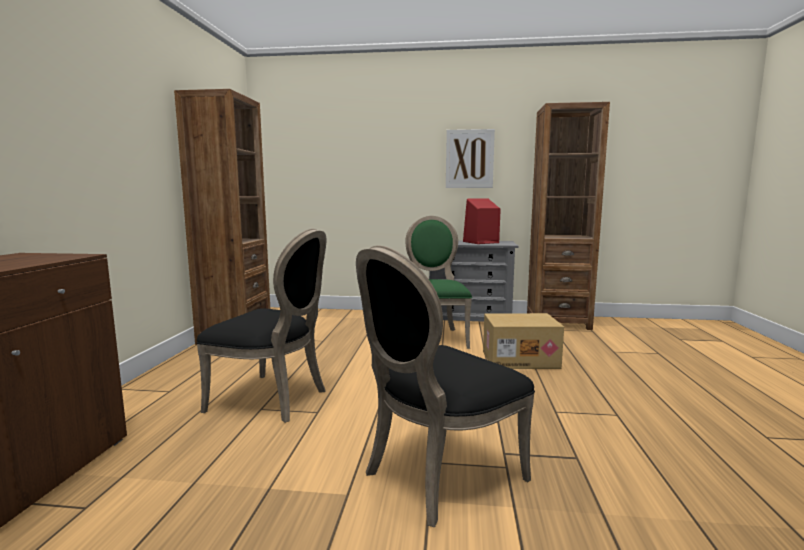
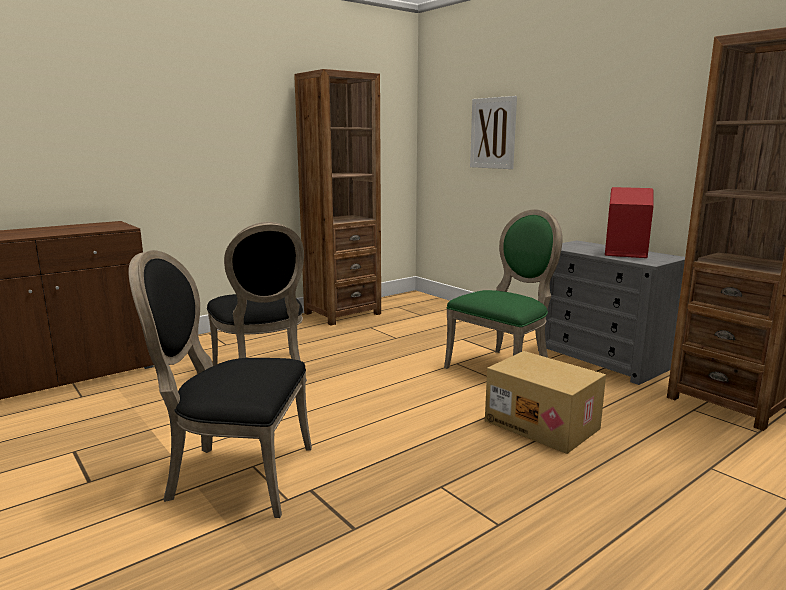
camera: 45 degrees right, 5 degrees up
picture [446,129,495,188] -> picture moved to [470,96,517,169]

